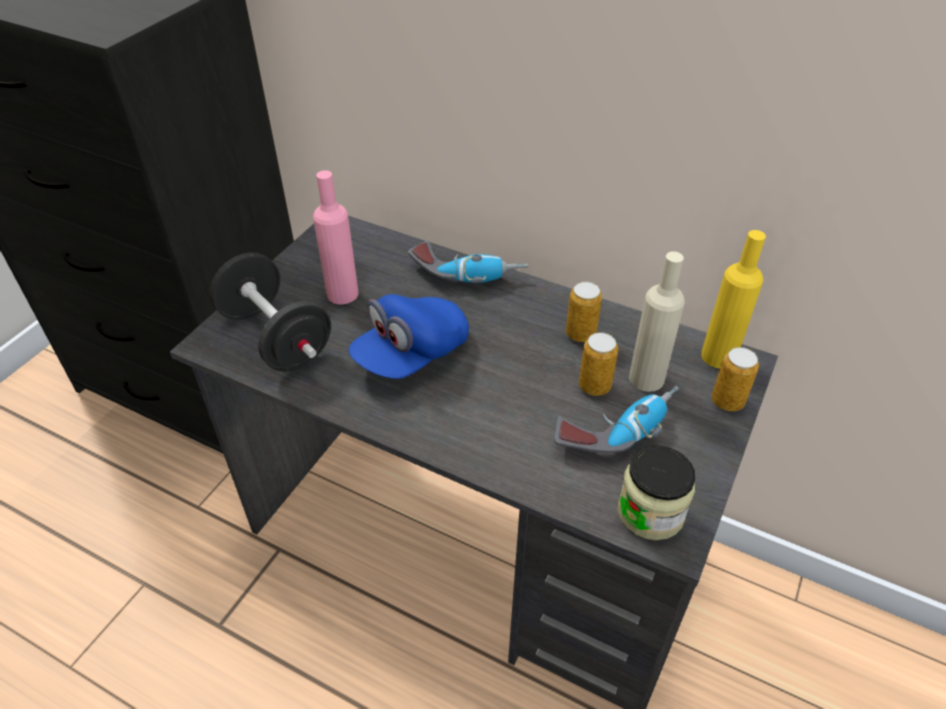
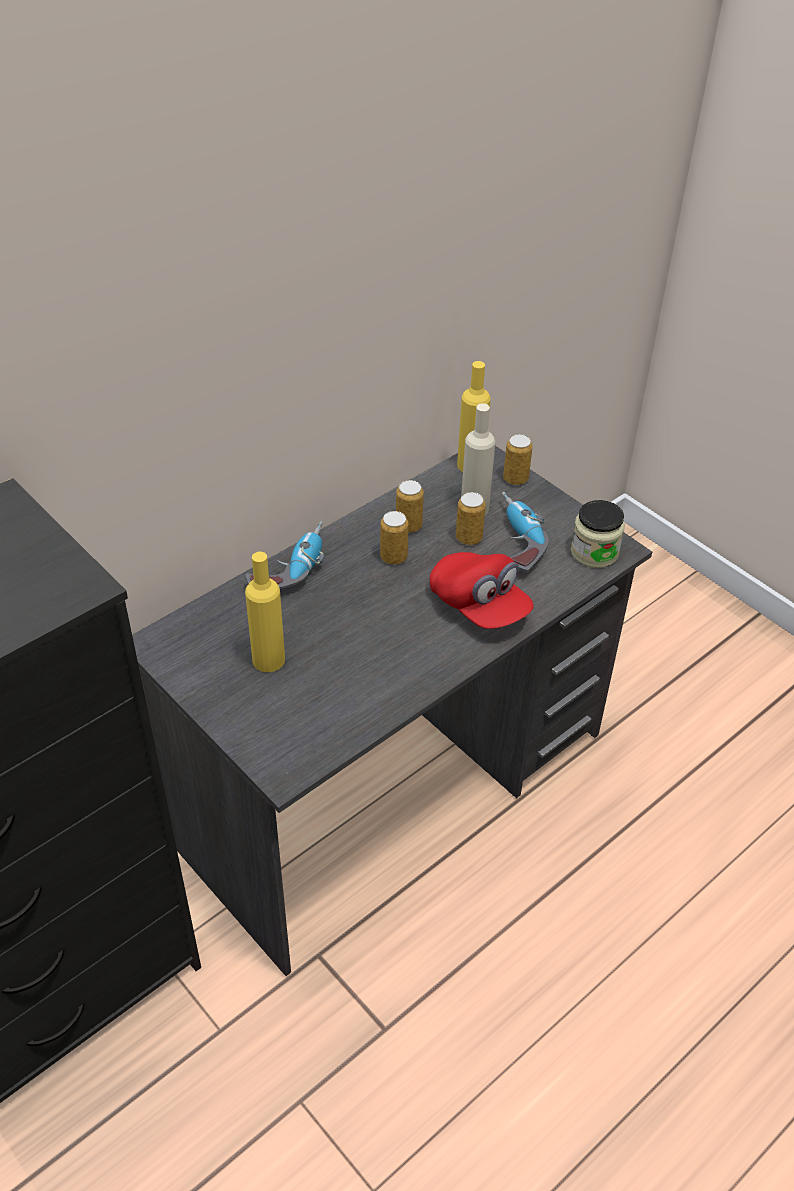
camera: 70 degrees left, 0 degrees up
black dumbbell [210,253,331,372] -> none
pink bottle [313,170,359,304] -> yellow bottle [245,552,285,672]
blue cap [349,294,469,379] -> none
none -> can [380,511,409,565]
none -> red cap [430,552,534,629]

